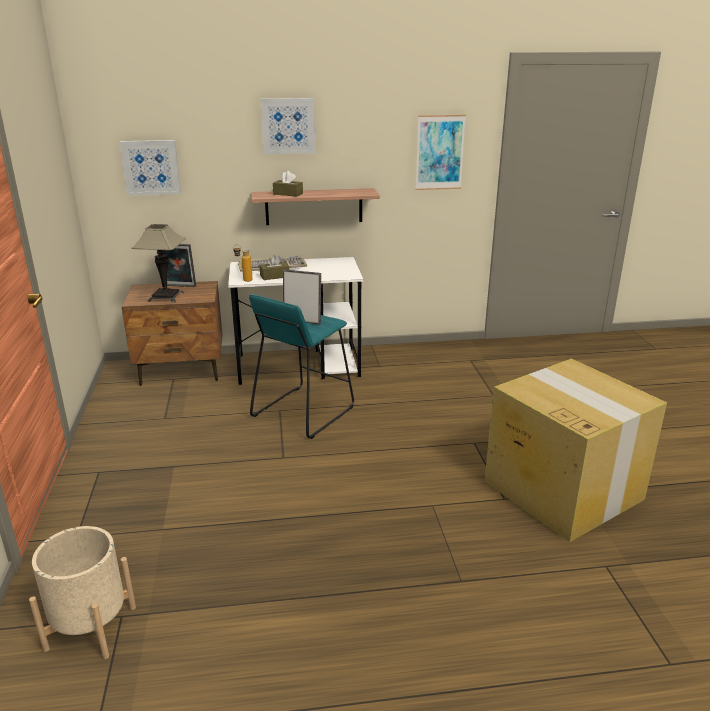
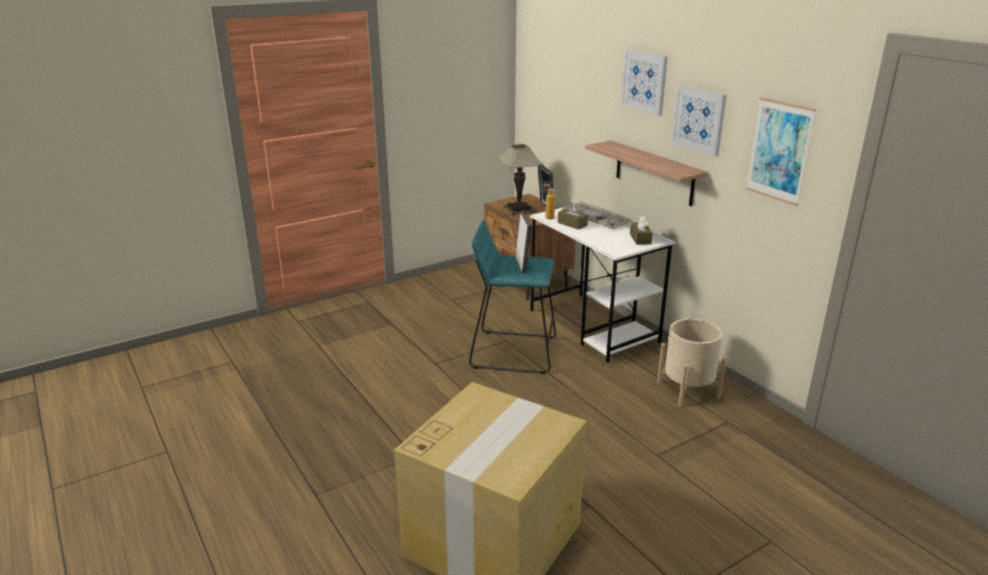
camera: 65 degrees right, 0 degrees up
beige planter [29,526,136,659] -> beige planter moved to [657,318,726,407]
picture [120,140,181,196] -> picture moved to [671,85,726,157]
brown tissue box [273,171,303,197] -> brown tissue box moved to [630,216,652,245]

